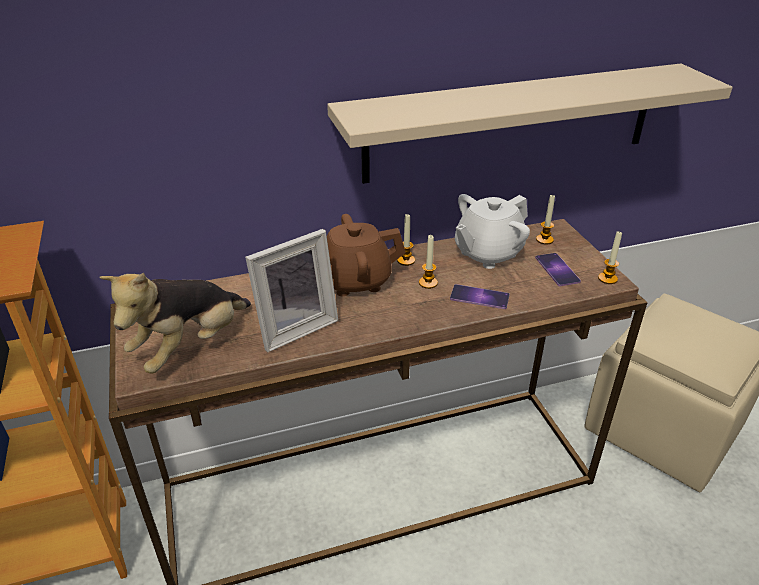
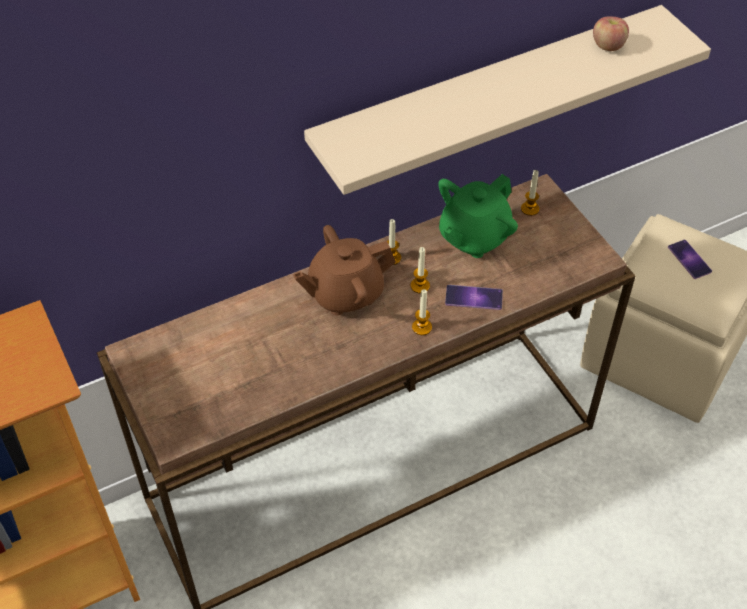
camera: 10 degrees left, 15 degrees up
plush toy [99,272,251,374] -> none
picture frame [245,229,338,352] -> none
white teapot [455,194,530,269] -> green teapot [438,174,518,258]
phone [535,253,581,286] -> phone moved to [668,240,712,279]
candle [598,231,622,284] -> candle moved to [412,289,432,335]
none -> apple [593,16,629,51]

